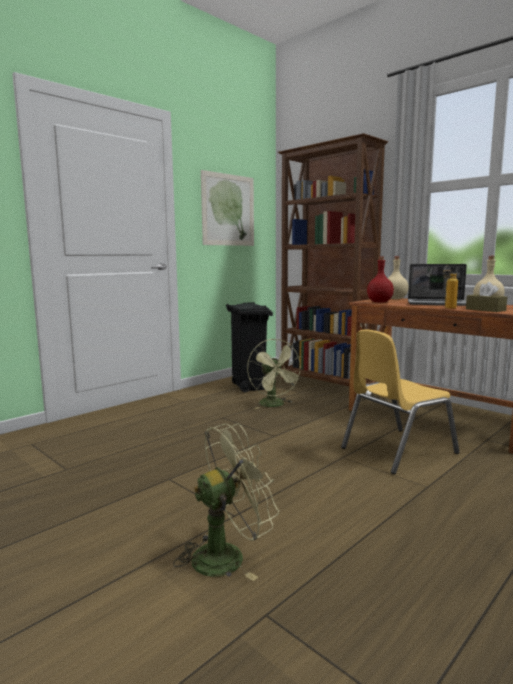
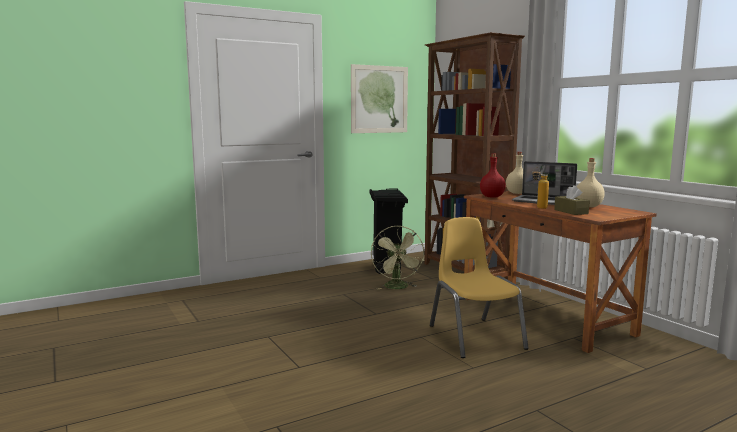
camera: 15 degrees right, 0 degrees up
green fan [173,423,279,581] -> none
yellow chair [341,329,460,474] -> yellow chair turned 90 degrees clockwise [430,217,529,358]

